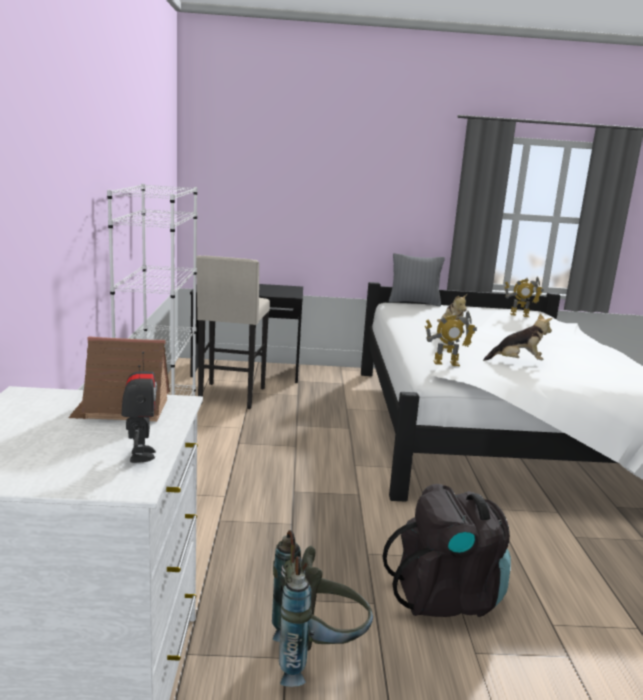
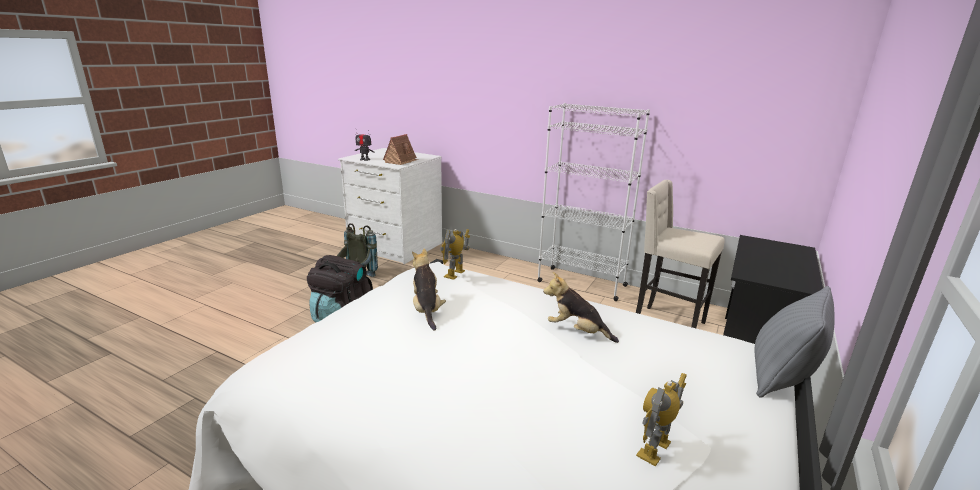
camera: 120 degrees right, 5 degrees up
plush toy [483,313,553,361] -> plush toy turned 135 degrees clockwise [412,249,446,331]

